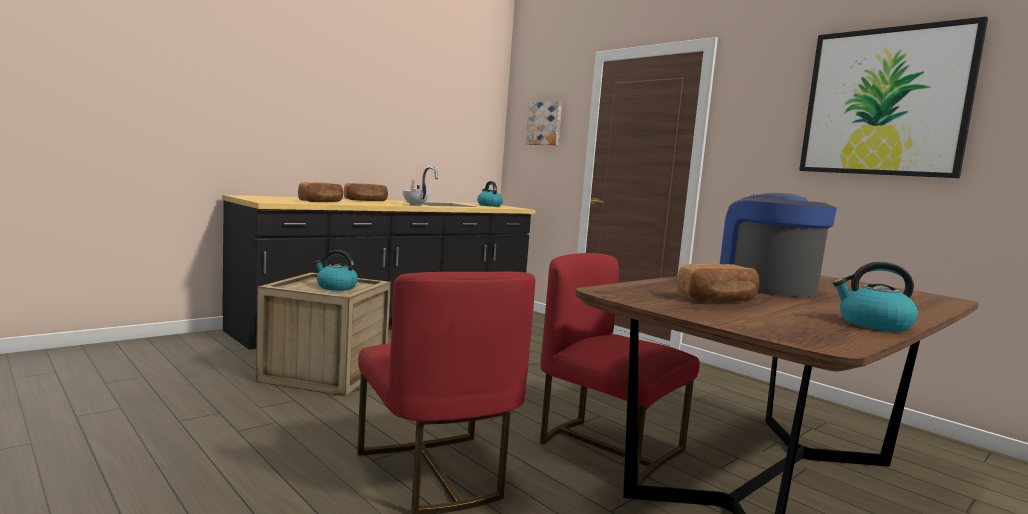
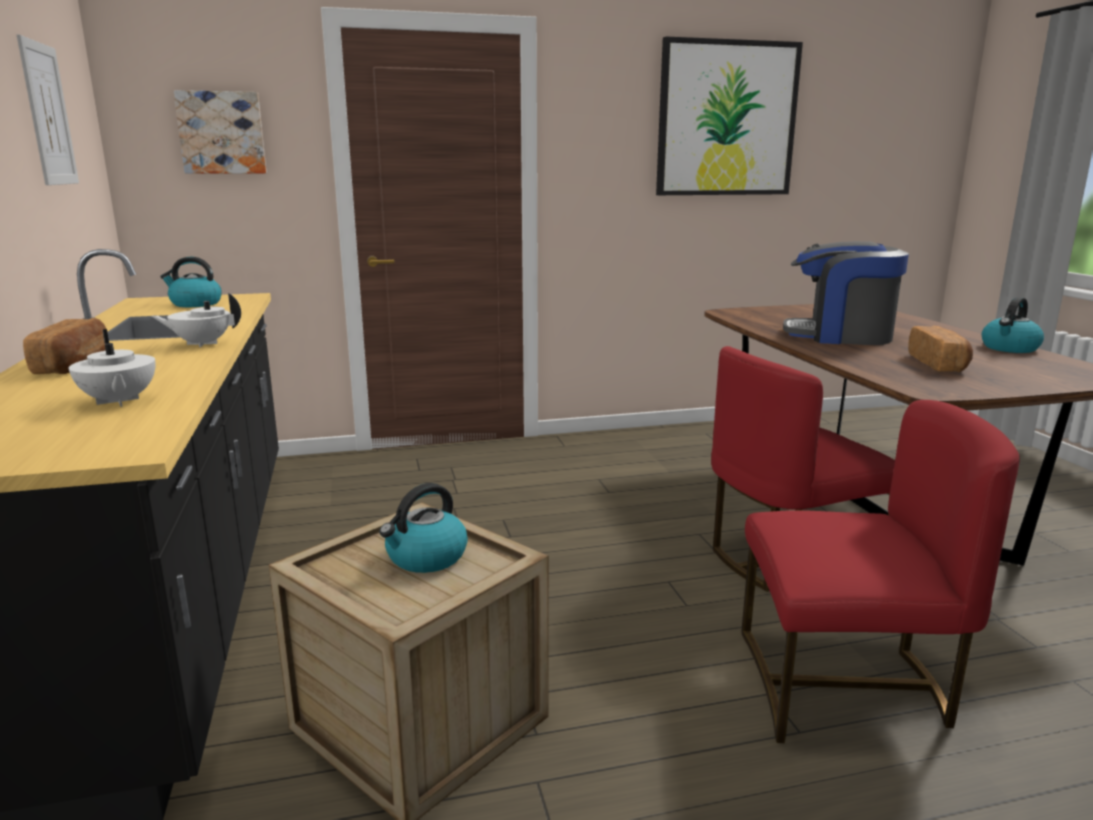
camera: 60 degrees left, 10 degrees up
bread [298,182,343,202] -> white teapot [69,329,155,407]
none -> picture [17,35,79,185]

